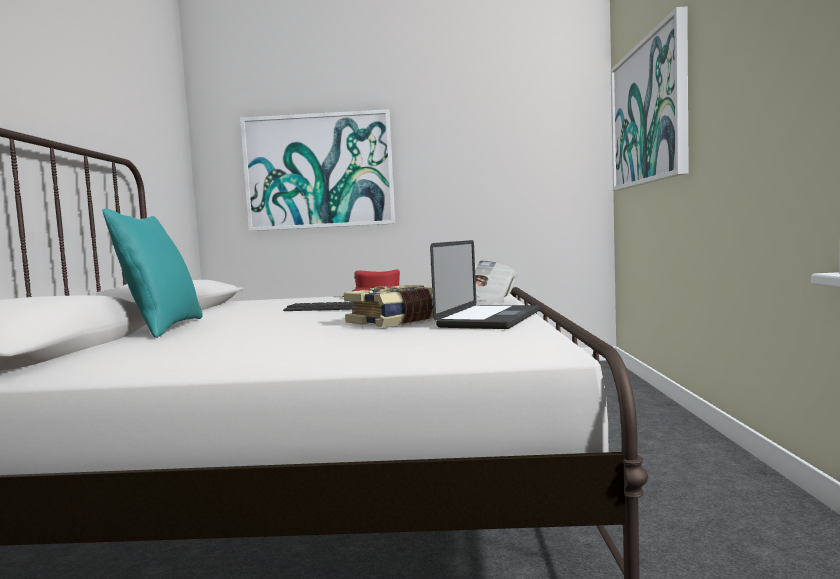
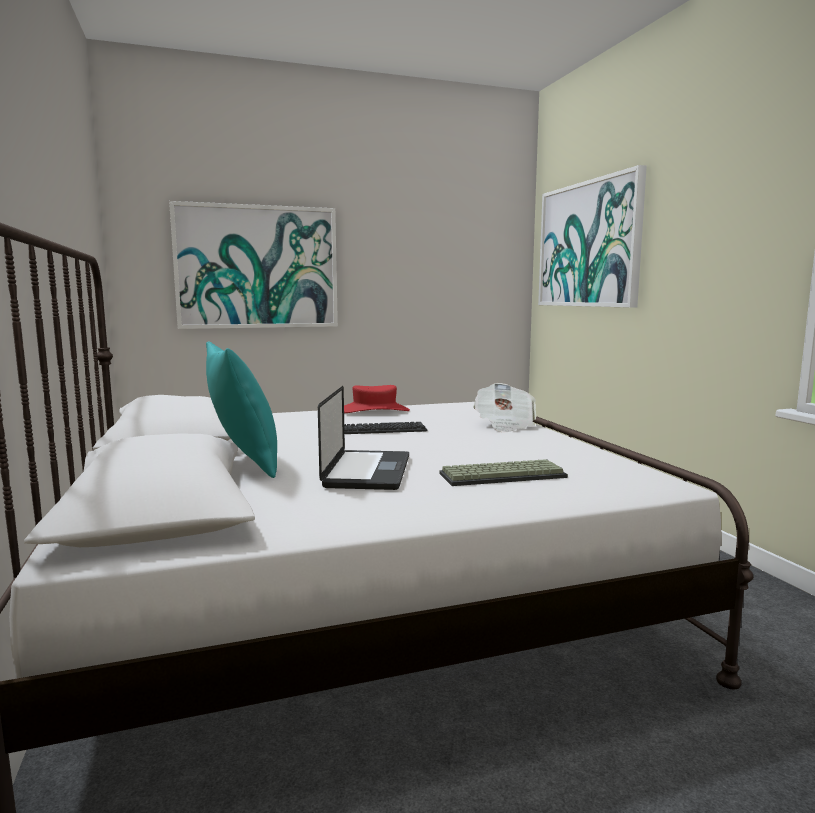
camera: 20 degrees left, 5 degrees up
book [344,285,434,327] -> none
laptop [430,240,540,329] -> laptop moved to [318,386,409,490]
none -> keyboard [440,459,568,486]

